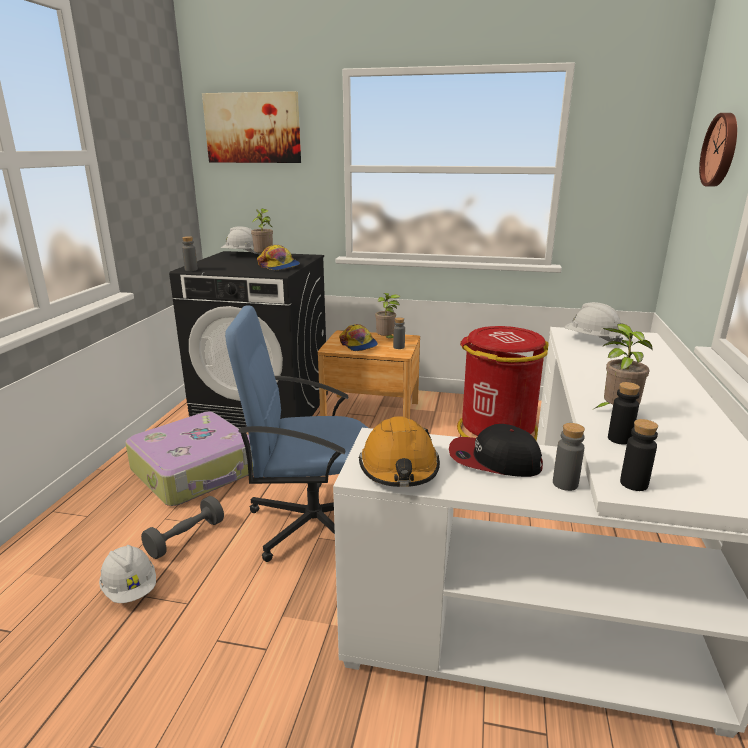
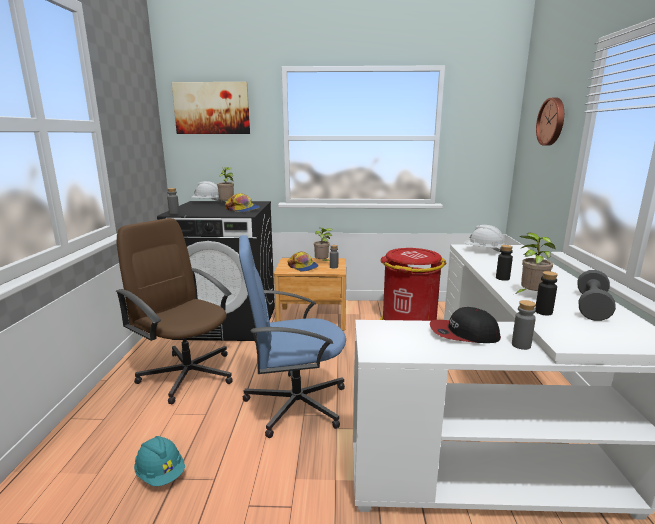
camera: 10 degrees left, 5 degrees down
white hard hat [99,545,156,603] -> turquoise hard hat [134,436,185,486]
suitcase [125,412,253,506] -> brown office chair [115,218,233,404]
grey dumbbell [141,496,224,559] -> grey dumbbell moved to [577,270,616,321]
orange hard hat [359,417,440,487] -> none
black bottle [620,419,658,491] -> black bottle moved to [496,245,513,281]

